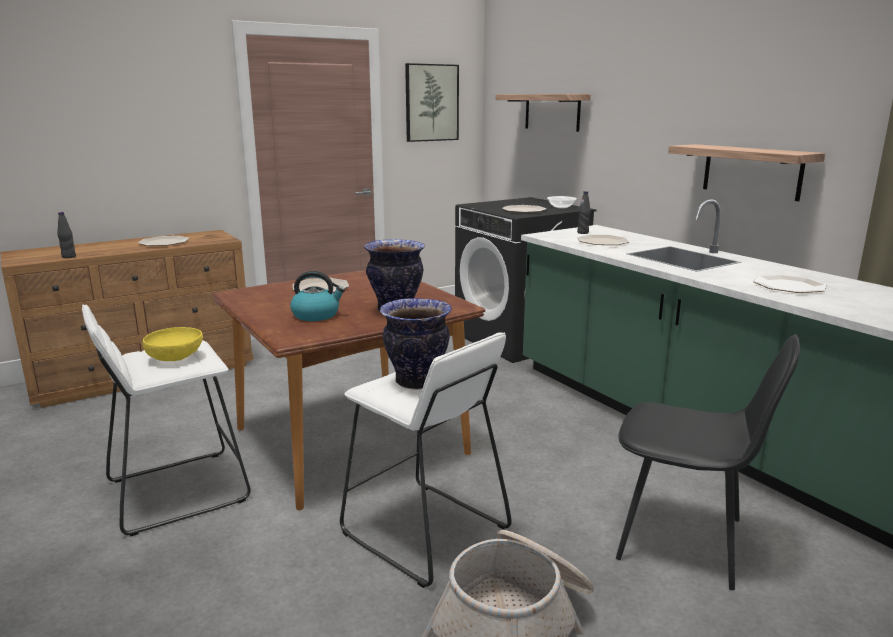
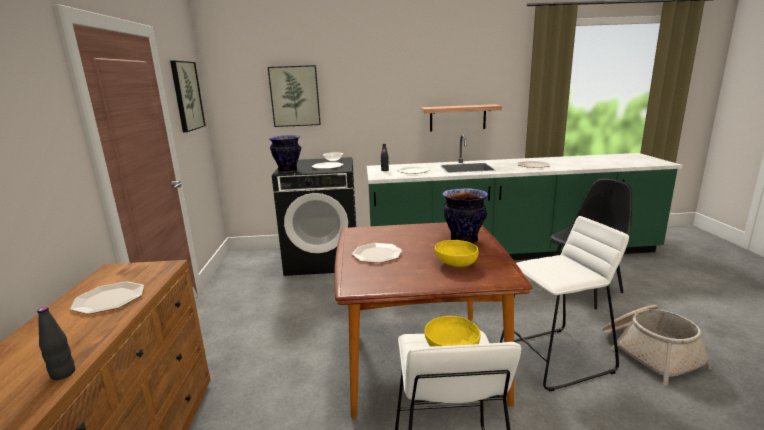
camera: 60 degrees left, 0 degrees up
kettle [290,271,345,321] -> yellow bowl [435,240,479,267]
vase [379,298,452,390] -> vase moved to [269,135,301,173]
shelf [495,94,591,132] -> picture [268,65,321,127]

